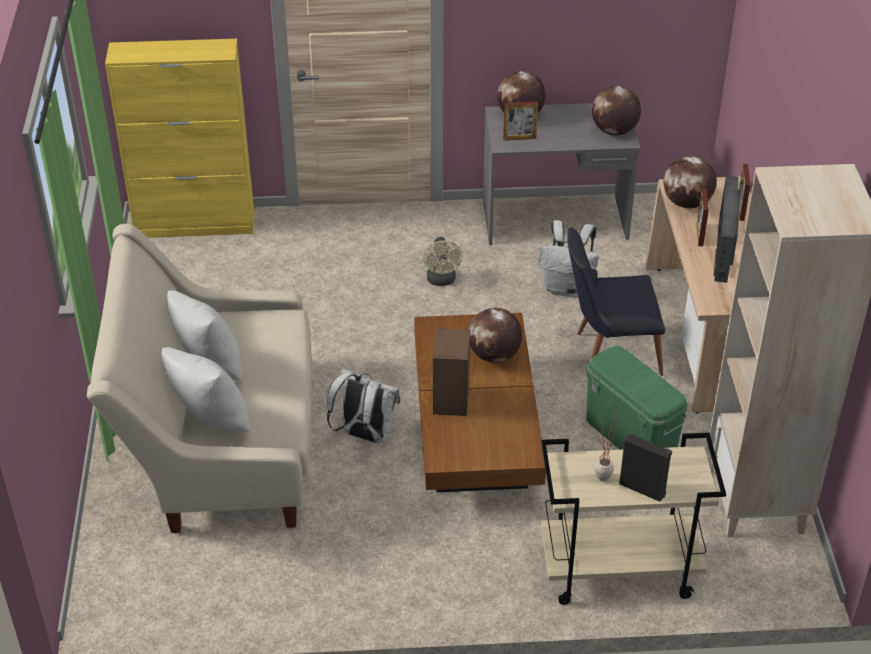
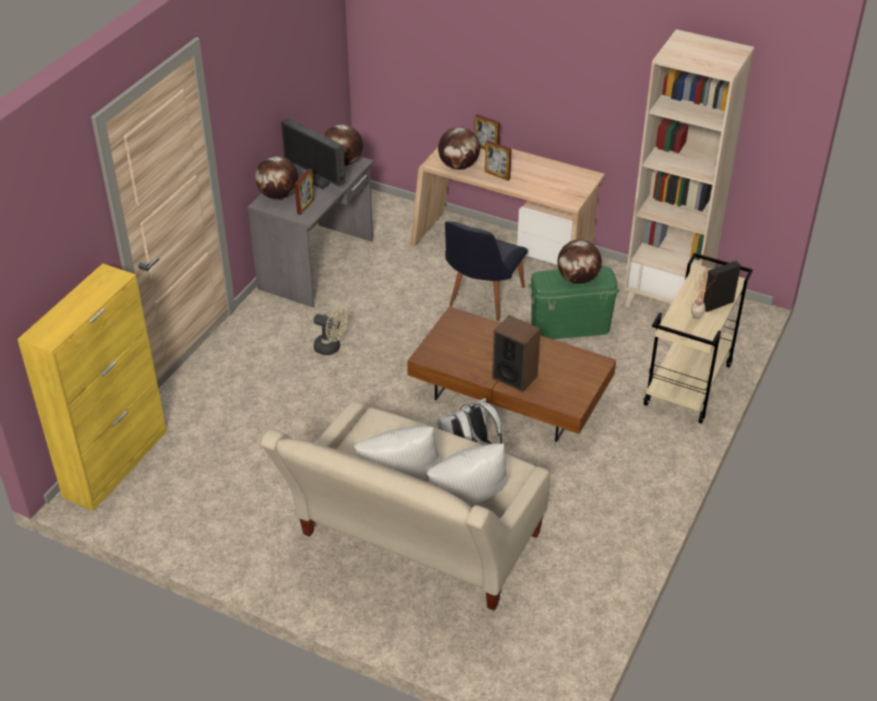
camera: 60 degrees left, 0 degrees up
globe [468,308,522,362] -> globe moved to [557,239,602,284]
white backpack [538,220,599,297] -> none
monitor [714,176,740,283] -> monitor moved to [281,118,346,190]

